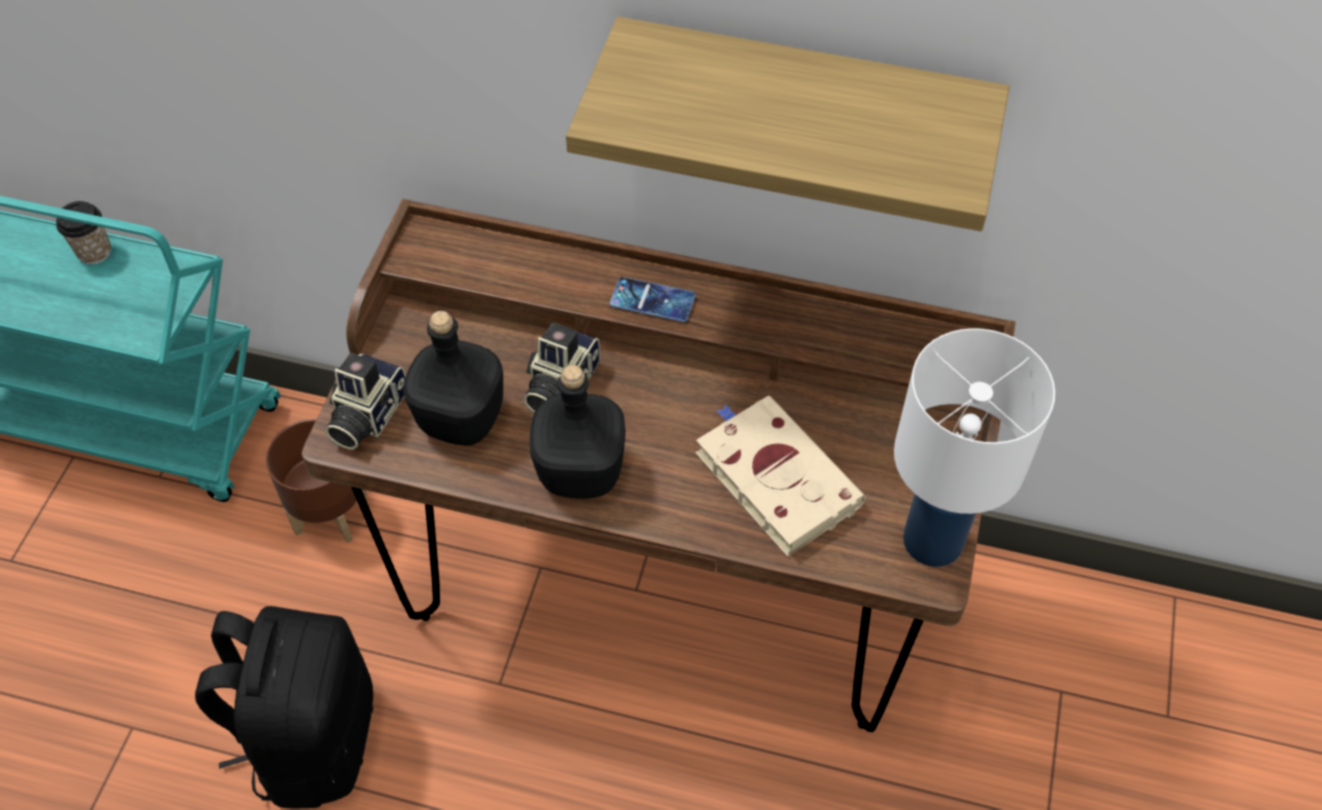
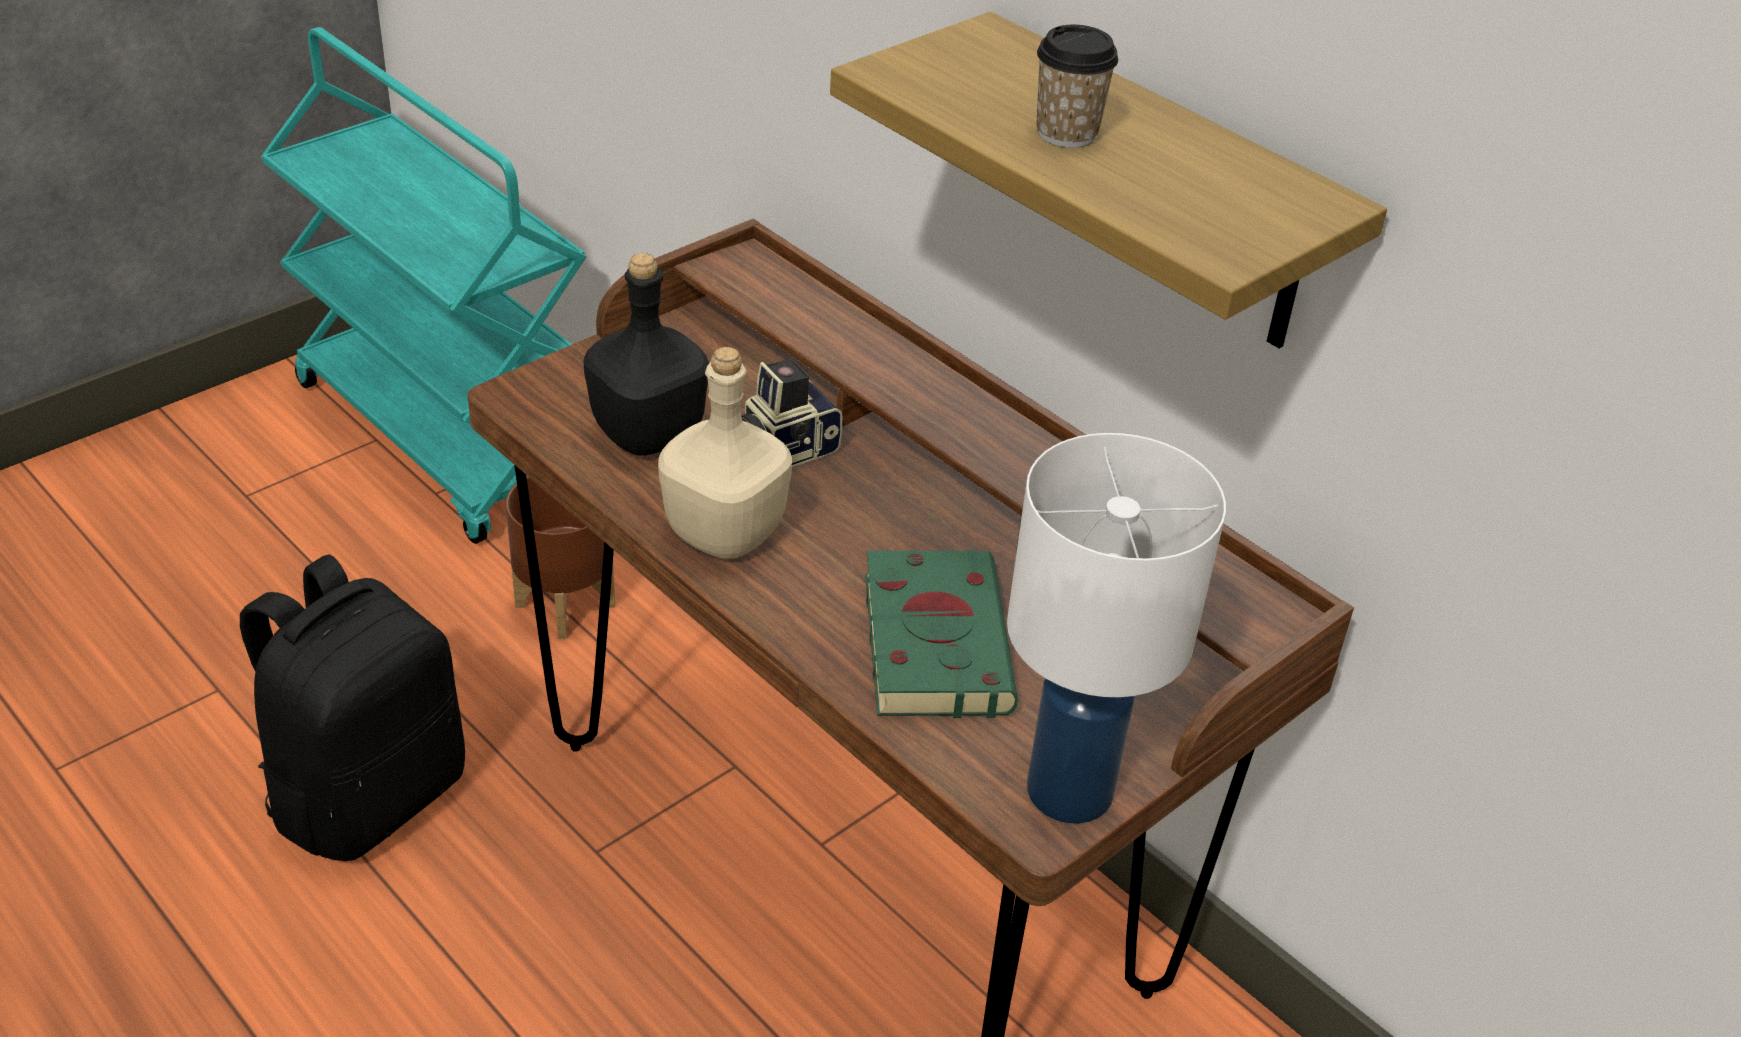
camera: 30 degrees right, 15 degrees down
cup [56,201,111,264] -> cup moved to [1036,25,1118,148]
camera [325,353,406,450] -> none
black bottle [530,365,625,498] -> beige bottle [658,347,792,559]
phone [610,277,696,322] -> none
beige book [696,396,866,557] -> green book [865,550,1018,718]

